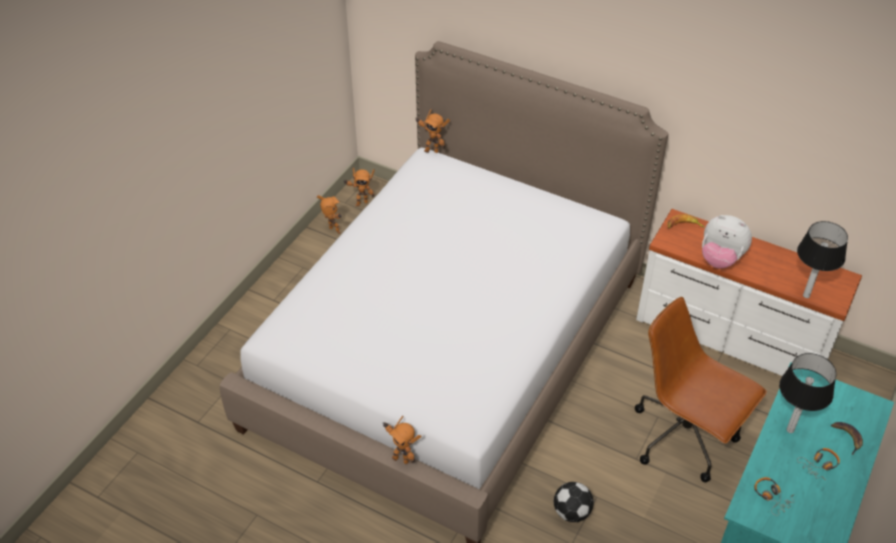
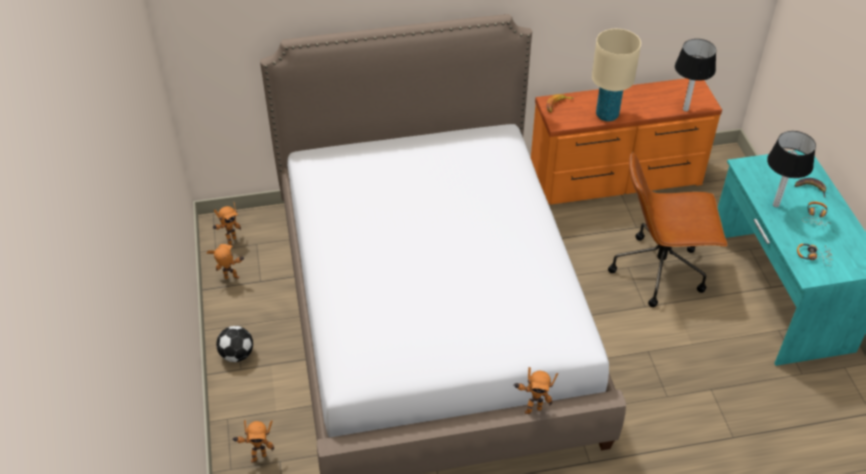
camera: 40 degrees left, 0 degrees up
toy robot [416,109,450,153] -> toy robot moved to [232,420,274,463]
football [554,482,594,522] -> football moved to [216,326,253,362]
white dresser [636,209,862,376] -> orange dresser [531,78,722,205]
plush toy [702,215,752,269] -> beige table lamp [592,29,641,122]

